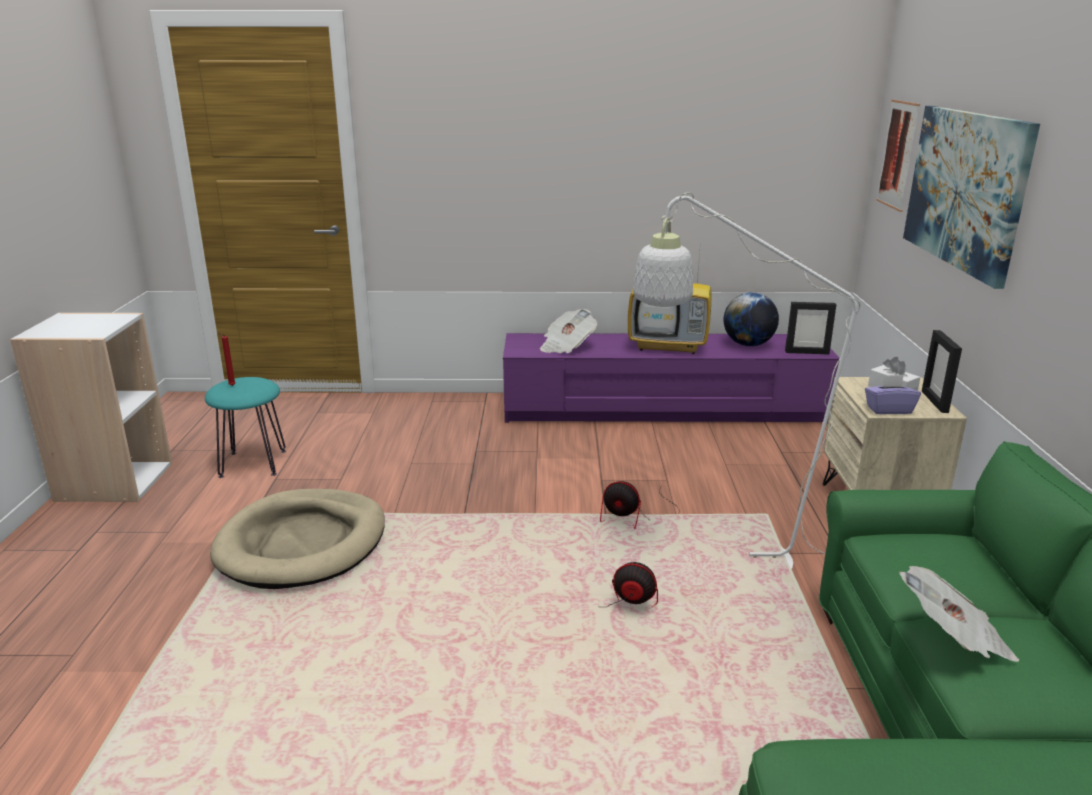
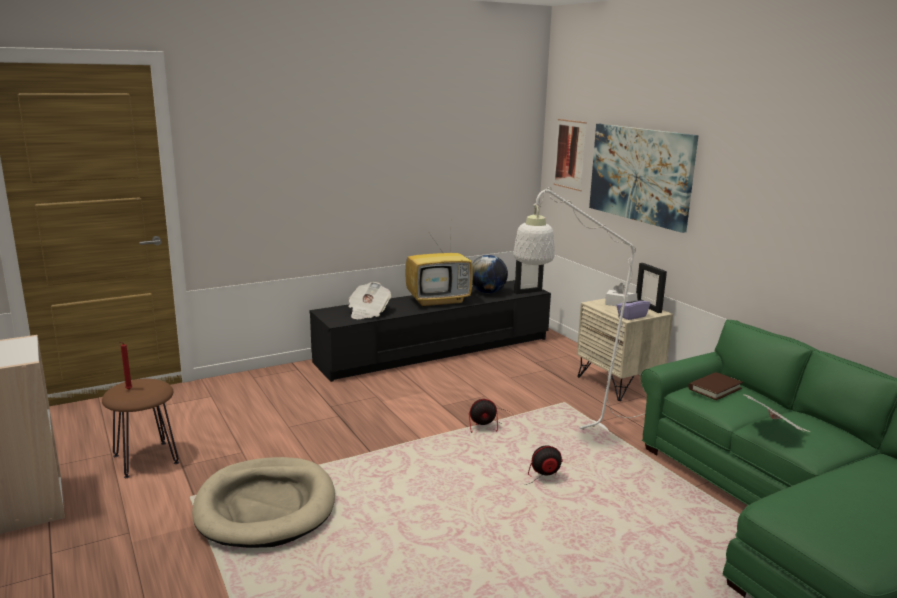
camera: 30 degrees left, 5 degrees down
turquoise stool [205,377,286,478] -> brown stool [102,379,179,478]
purple tv stand [503,333,840,424] -> black tv stand [309,280,551,382]
none -> brown book [688,372,743,400]

